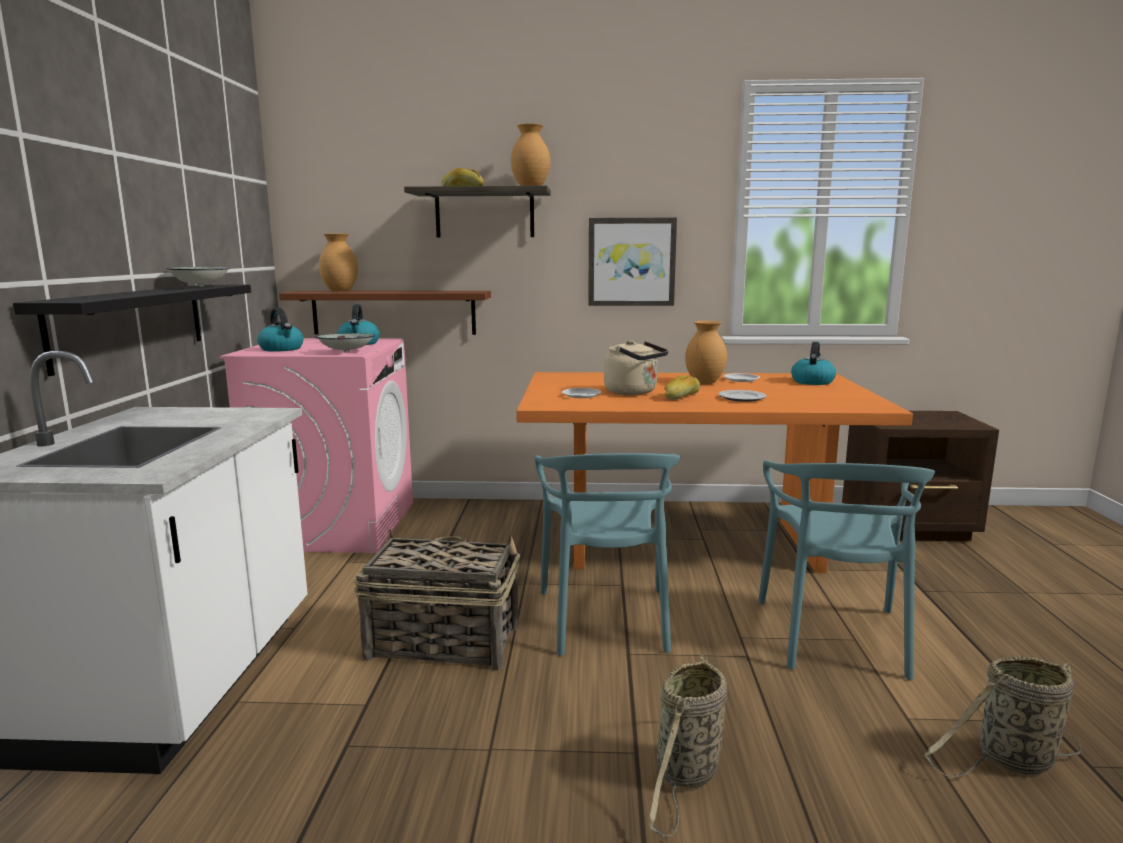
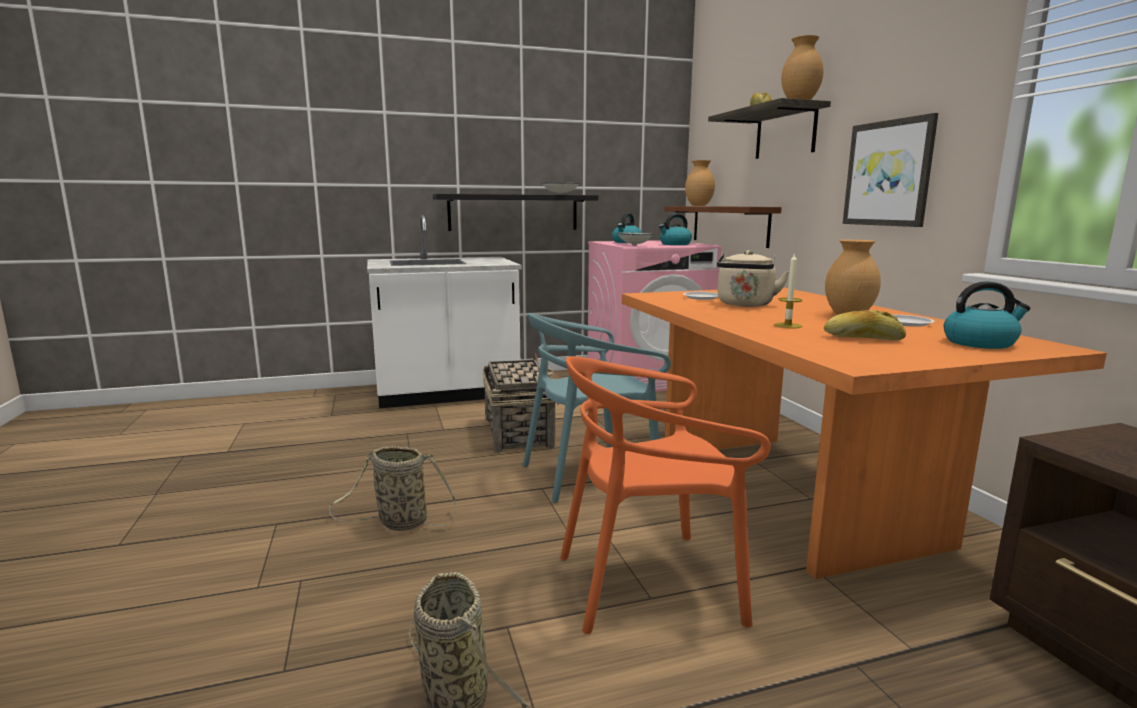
camera: 70 degrees right, 0 degrees up
bread [664,375,700,400] -> bread moved to [824,310,906,341]
plate [718,390,767,402] -> candle [774,252,802,328]
turquoise chair [758,461,935,680] -> orange chair [560,356,771,634]

